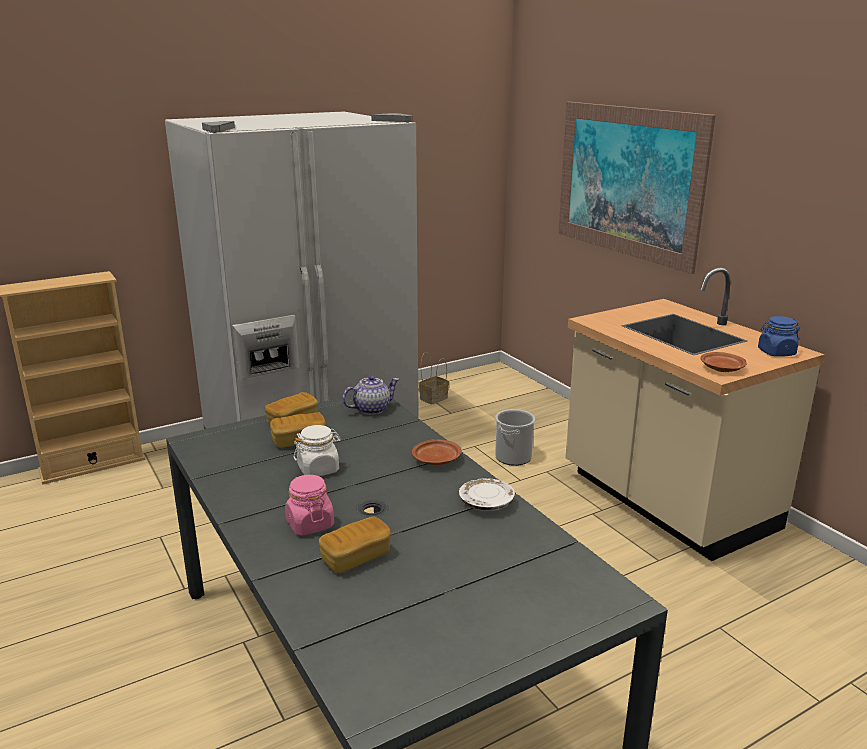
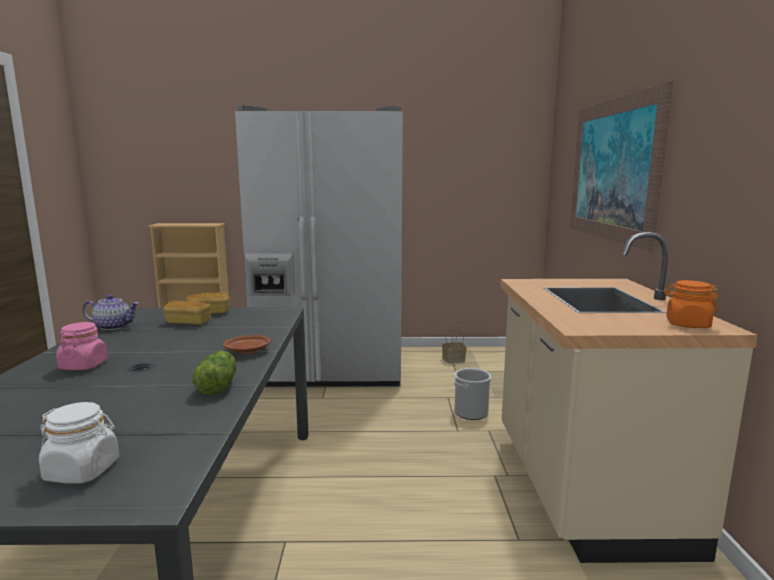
camera: 30 degrees right, 10 degrees down
white jar [294,425,341,476] -> white jar moved to [39,402,119,484]
bread [319,516,391,573] -> none
teapot [342,375,399,415] -> teapot moved to [82,294,139,330]
white plate [459,478,515,511] -> lettuce [192,351,236,395]
brown plate [700,352,747,372] -> none
blue jar [758,316,800,357] -> orange jar [664,280,718,328]

